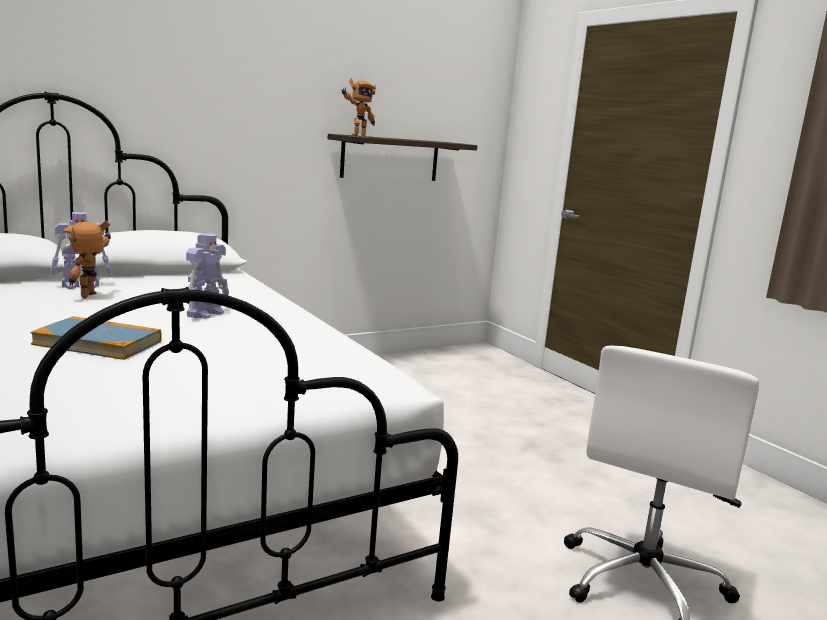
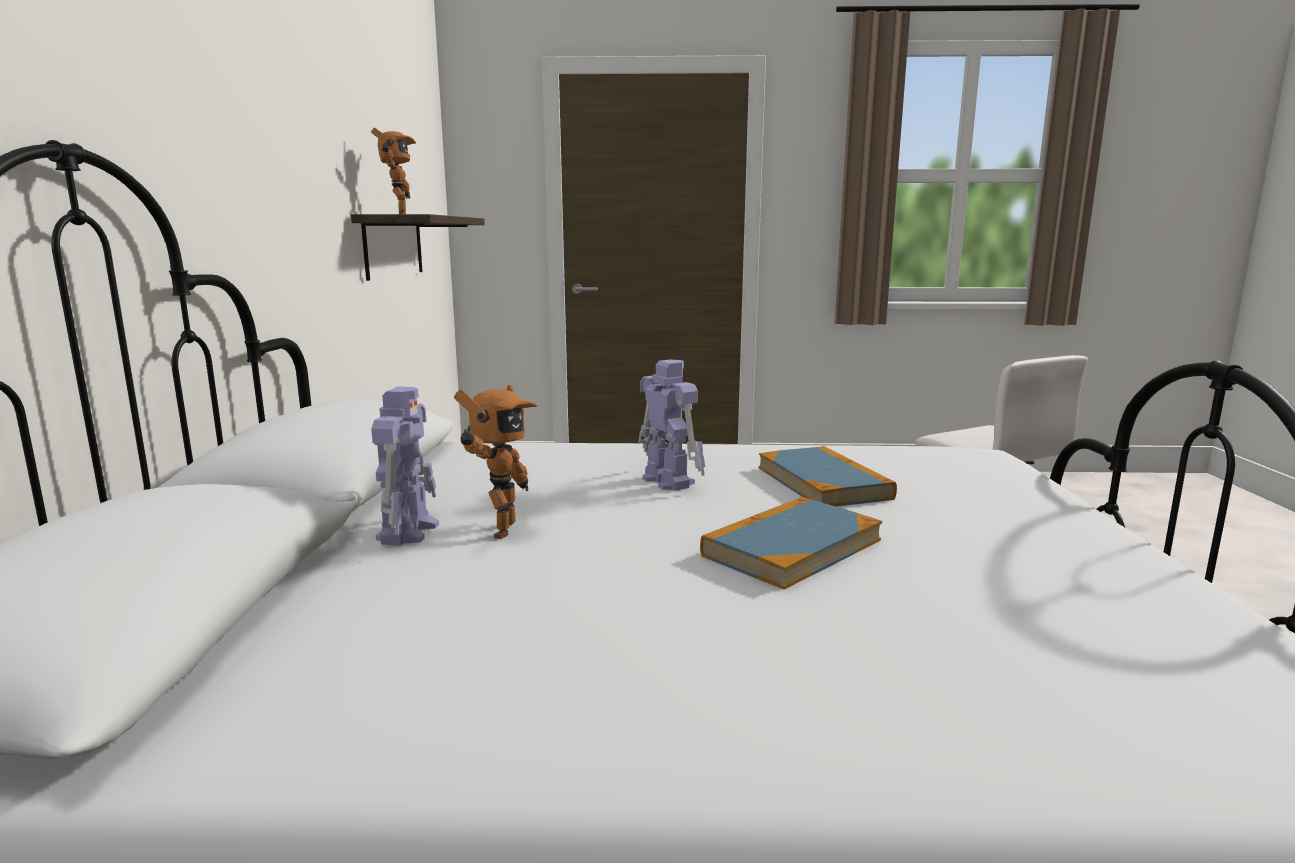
camera: 55 degrees left, 0 degrees up
toy robot [63,221,111,299] -> toy robot turned 120 degrees counterclockwise [454,385,538,539]
none -> book [758,446,897,507]

